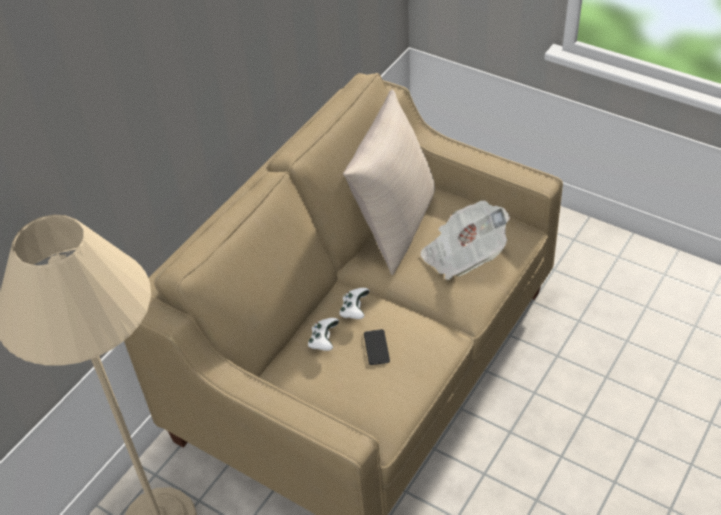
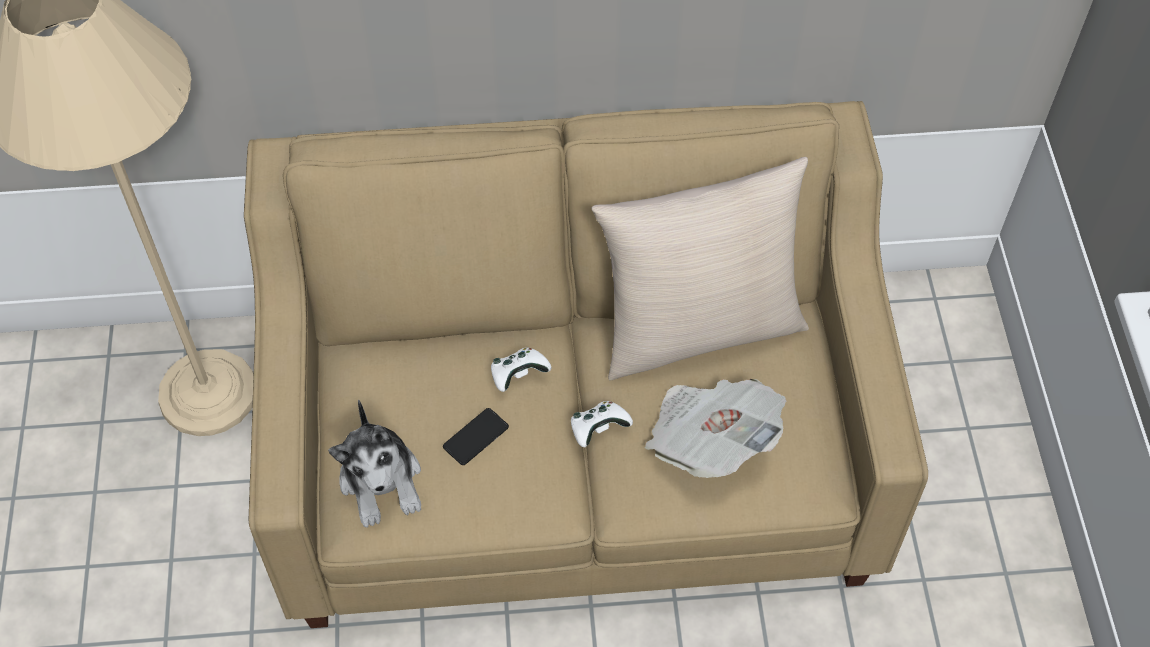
camera: 50 degrees right, 10 degrees up
white game controller [308,318,339,351] -> white game controller moved to [571,401,633,447]
none -> plush toy [328,400,421,528]

